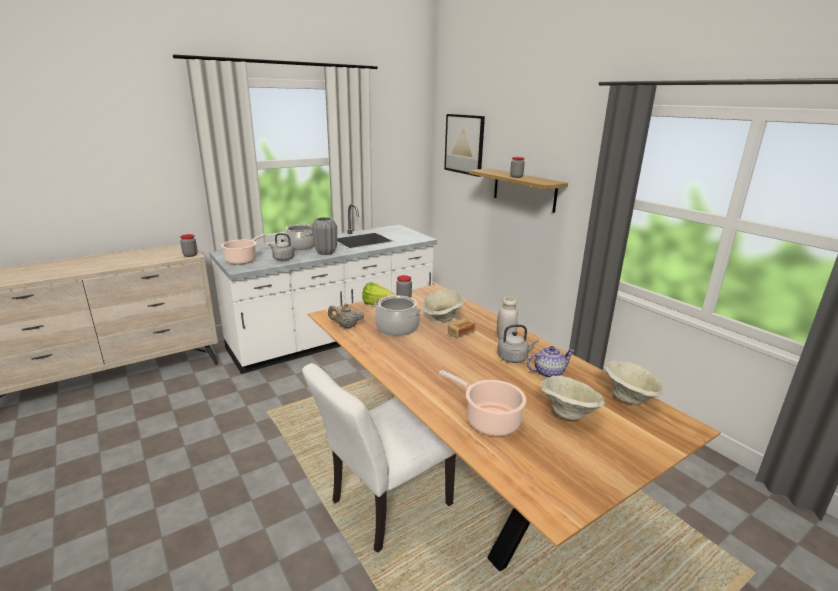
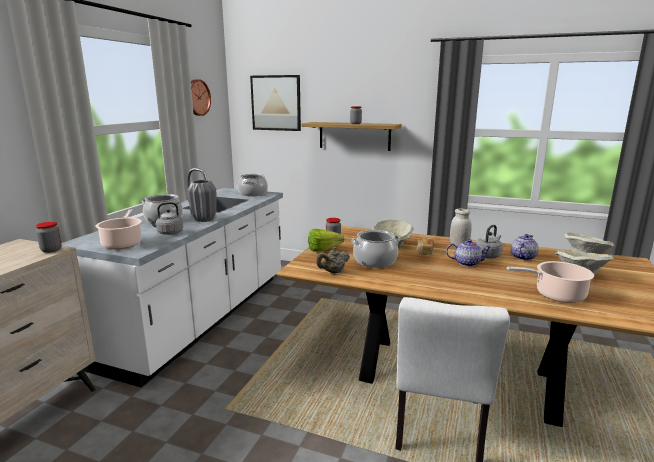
camera: 35 degrees left, 5 degrees down
none -> wall clock [191,79,211,116]
none -> cooking pot [238,174,268,196]
none -> teapot [446,239,492,267]

